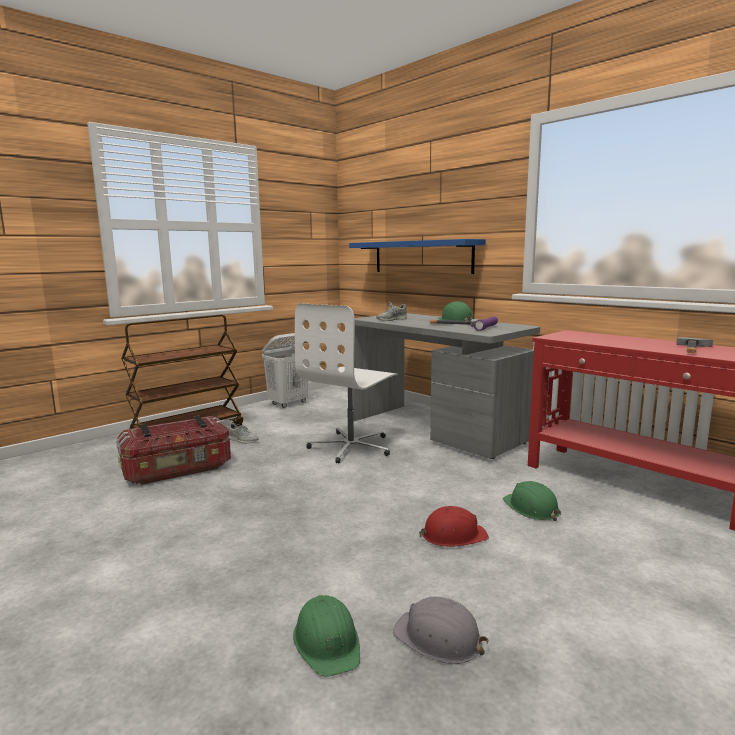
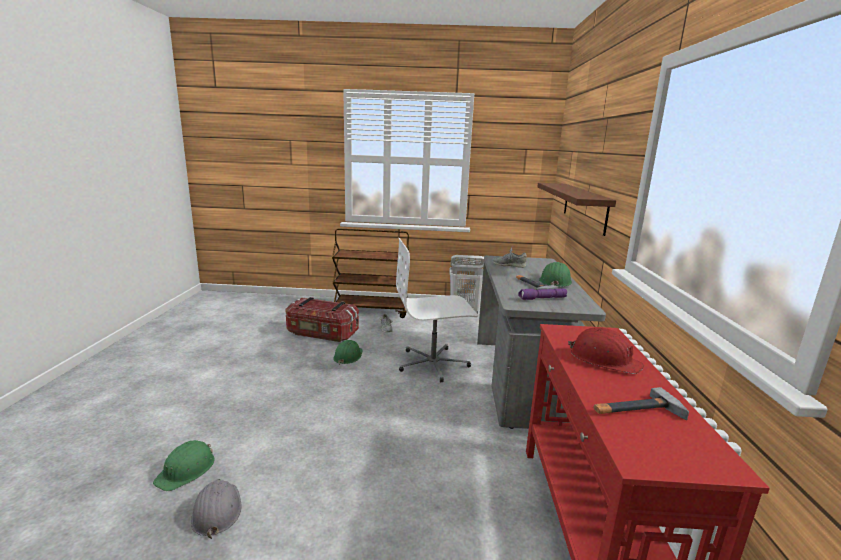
camera: 45 degrees right, 5 degrees up
blue shelf [349,239,486,274] -> brown shelf [538,183,616,236]
red hard hat [419,506,489,547] -> red hard hat moved to [568,327,644,374]
green hard hat [503,481,561,521] -> green hard hat moved to [333,340,363,365]

